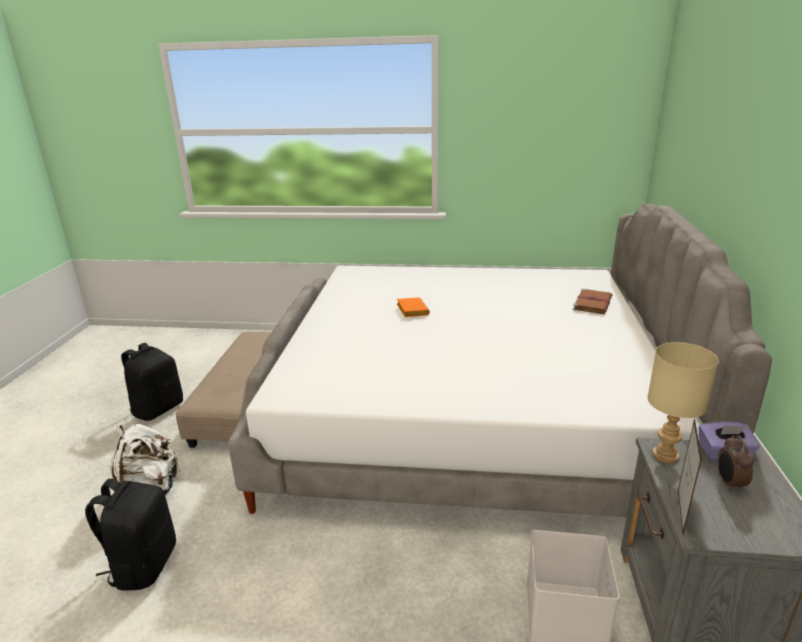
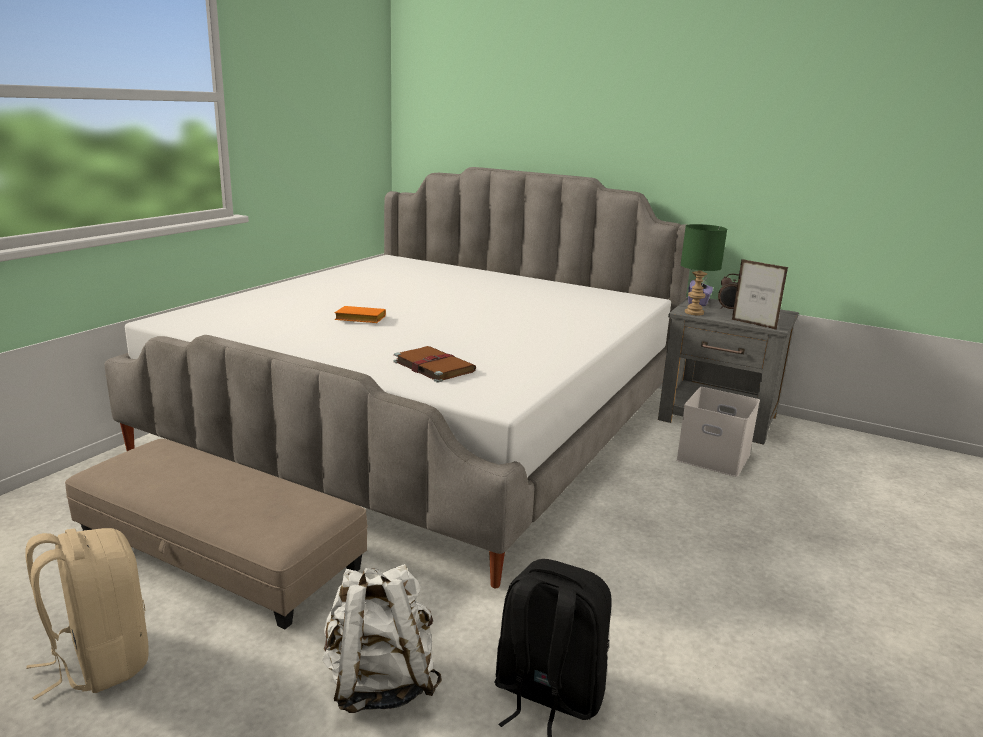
camera: 70 degrees left, 5 degrees down
black backpack [121,343,183,421] -> beige backpack [25,528,149,700]
brown book [573,288,612,314] -> brown book moved to [393,346,476,383]
beige table lamp [647,342,719,463] -> green table lamp [680,224,727,315]

